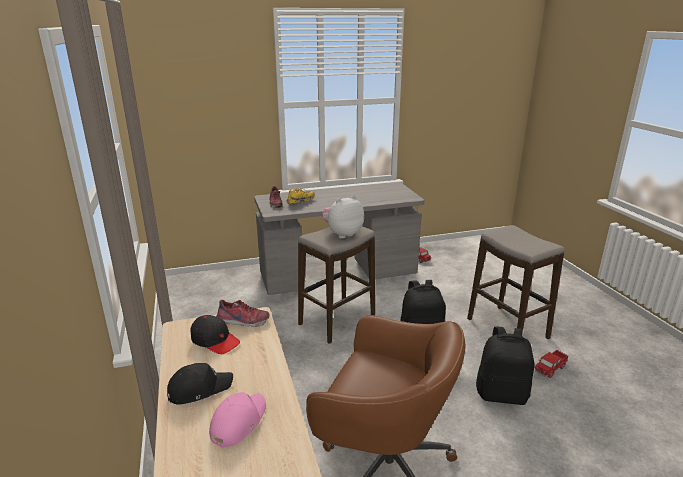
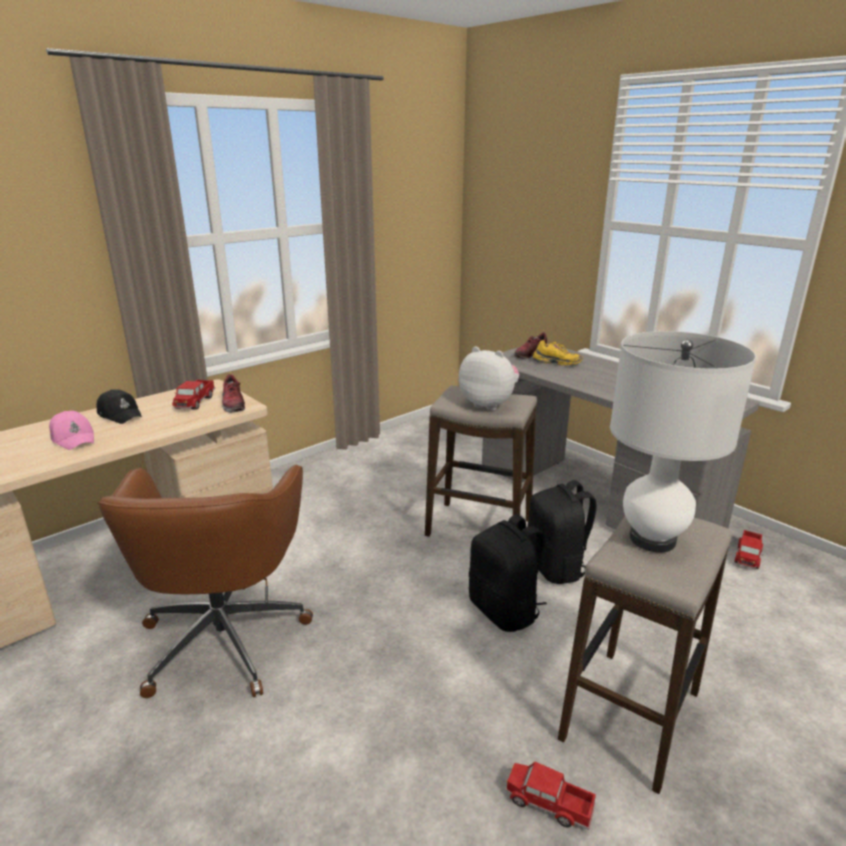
camera: 65 degrees right, 0 degrees up
black cap [190,315,240,354] -> toy truck [173,379,215,410]
pink cap [209,392,266,448] -> pink cap turned 45 degrees clockwise [49,411,94,450]
black backpack [476,327,534,405] -> black backpack moved to [528,480,597,584]
none -> white table lamp [610,331,756,552]

